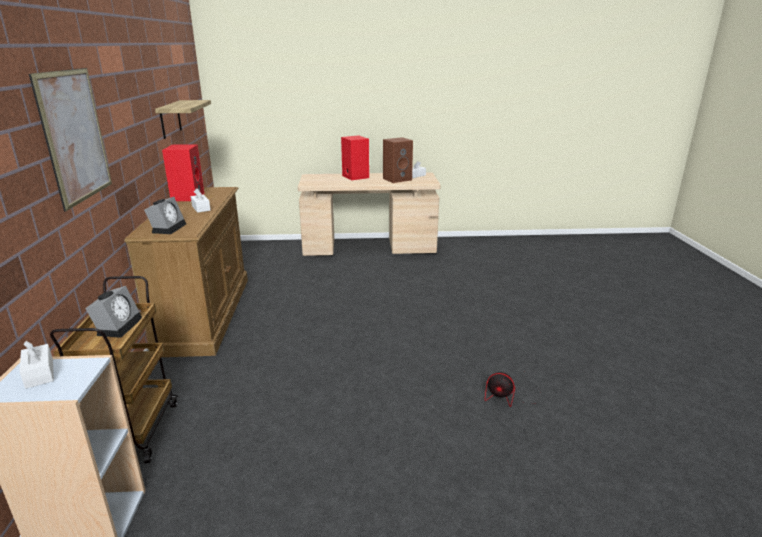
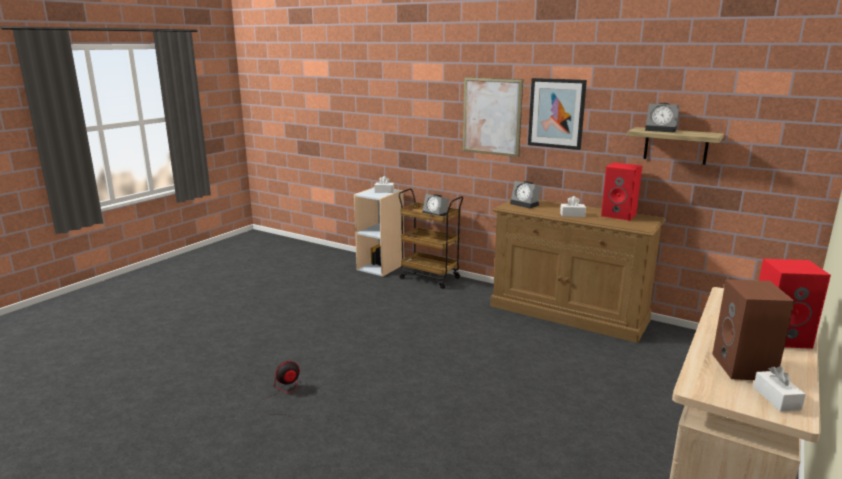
camera: 125 degrees right, 5 degrees down
none -> picture [528,78,587,150]
none -> alarm clock [645,103,679,133]

